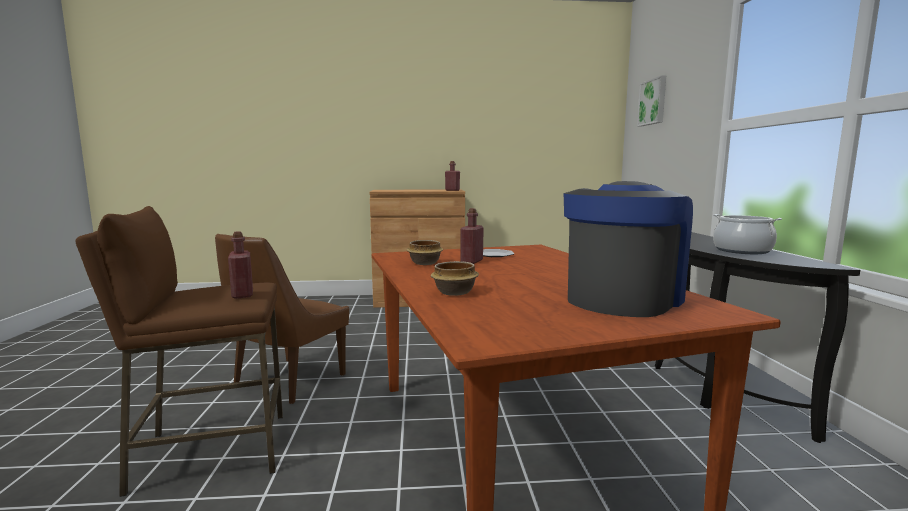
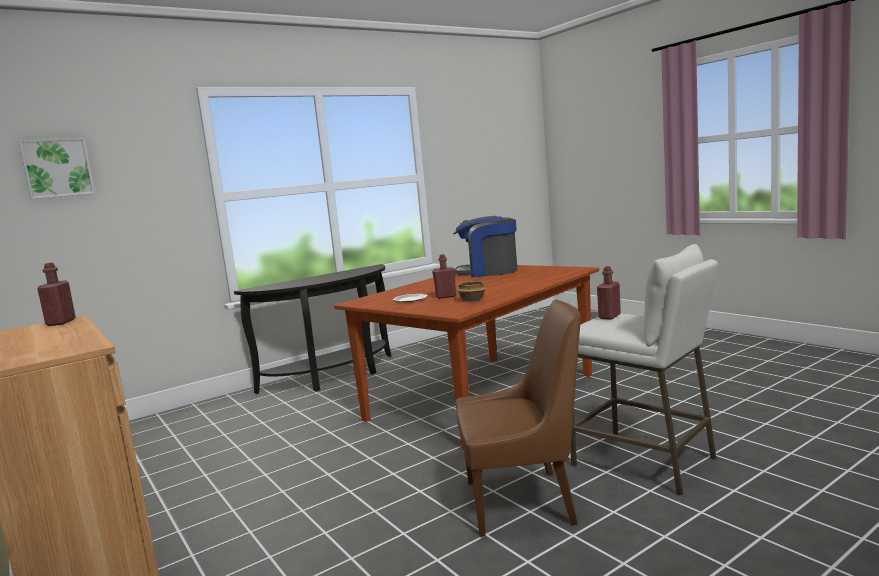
camera: 120 degrees left, 0 degrees up
brown stool [75,206,283,497] -> white stool [570,244,718,495]
bowl [431,261,479,296] -> none
cooking pot [713,214,782,254] -> none

